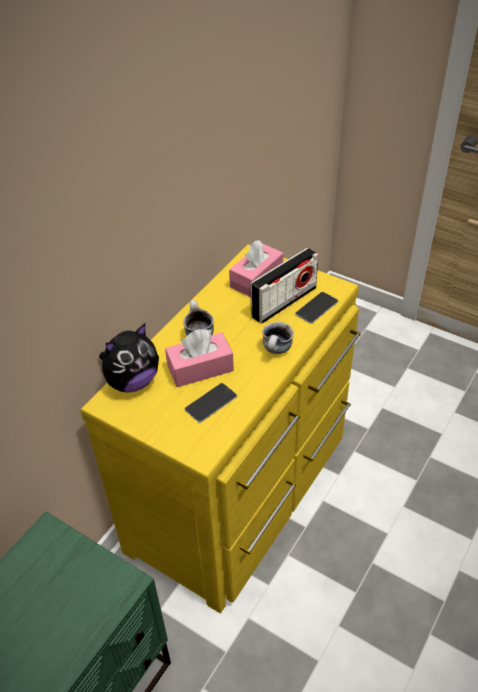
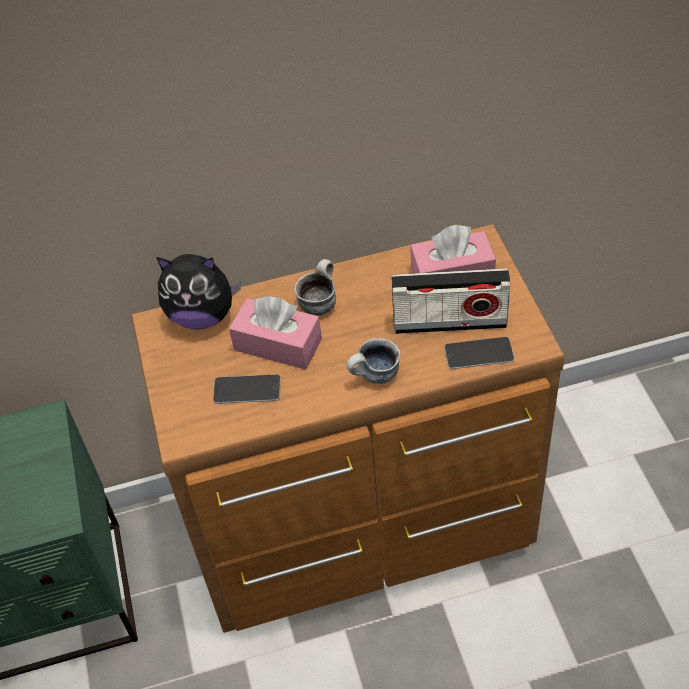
camera: 45 degrees right, 5 degrees up
yellow dresser [80,245,361,613] -> brown dresser [131,224,565,633]

